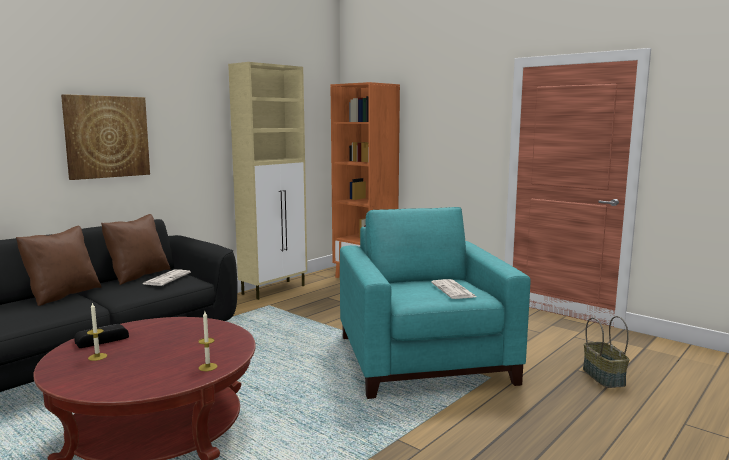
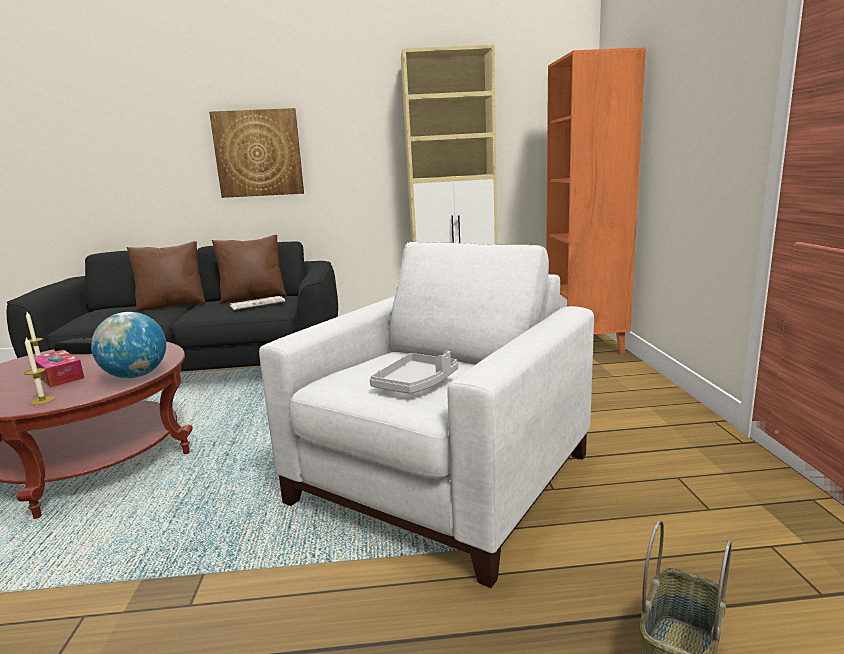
camera: 45 degrees right, 5 degrees up
turquoise armchair [340,207,531,399] -> white armchair [259,242,594,588]
newspaper [431,279,476,299] -> grey tray [369,351,458,394]
none -> tissue box [34,350,84,387]
none -> globe [91,312,166,378]

